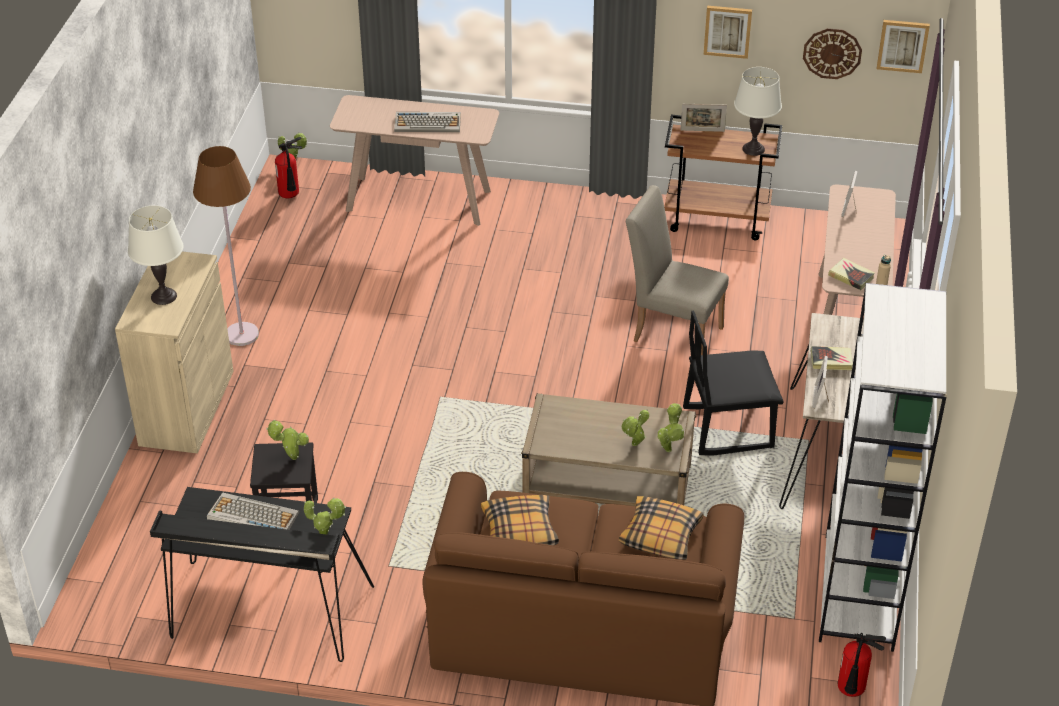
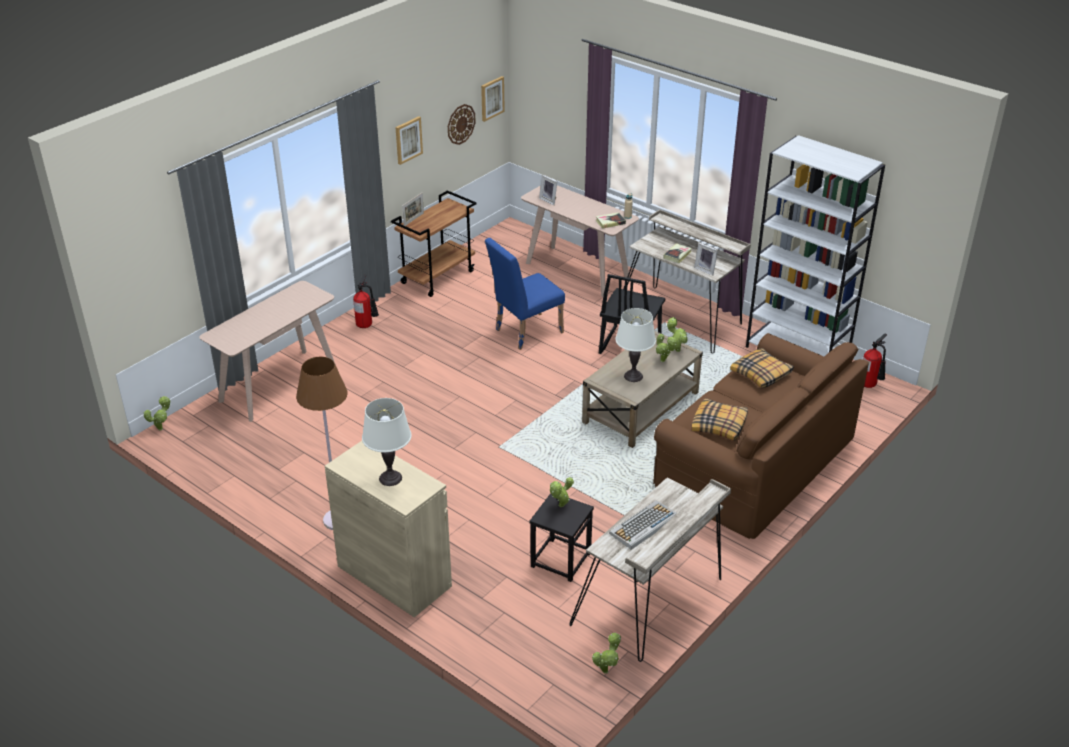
camera: 60 degrees left, 5 degrees down
black desk [150,487,374,662] -> beige desk [570,477,731,662]
fire extinguisher [275,137,302,198] -> fire extinguisher moved to [353,274,379,328]
potted plant [304,498,346,535] -> potted plant moved to [592,633,621,674]
keyboard [394,112,461,132] -> none
beige chair [626,185,729,355] -> blue chair [485,238,565,350]
white table lamp [734,67,782,156] -> white table lamp moved to [615,308,656,382]

